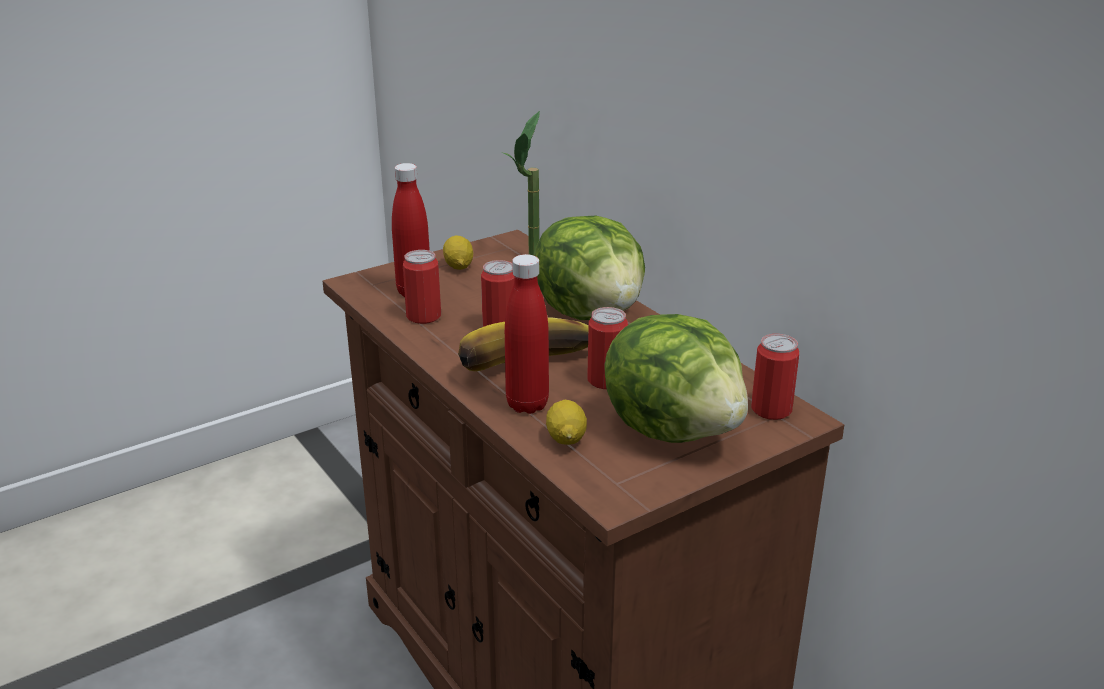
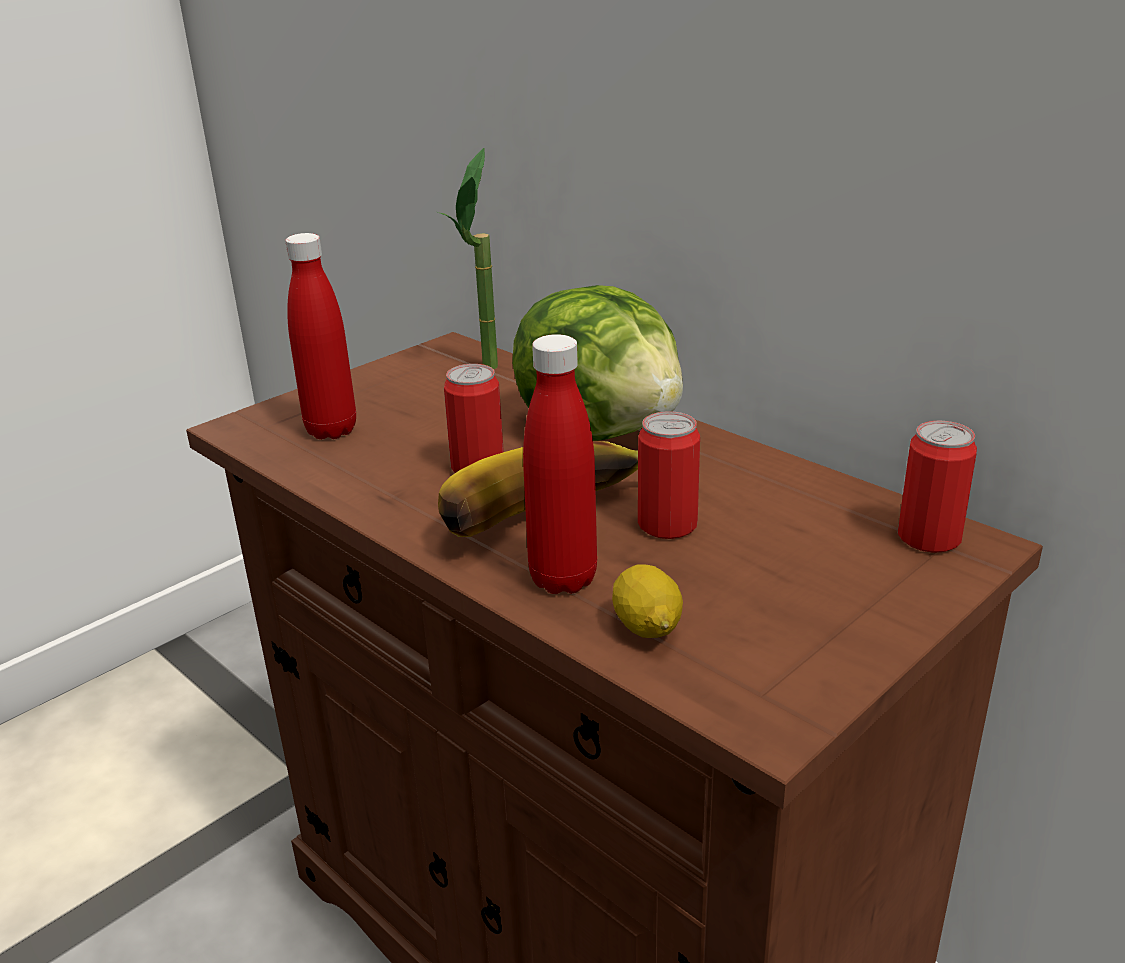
camera: 10 degrees left, 0 degrees up
can [403,250,441,324] -> none
lemon [443,235,473,270] -> none
lettuce [604,314,748,443] -> none

